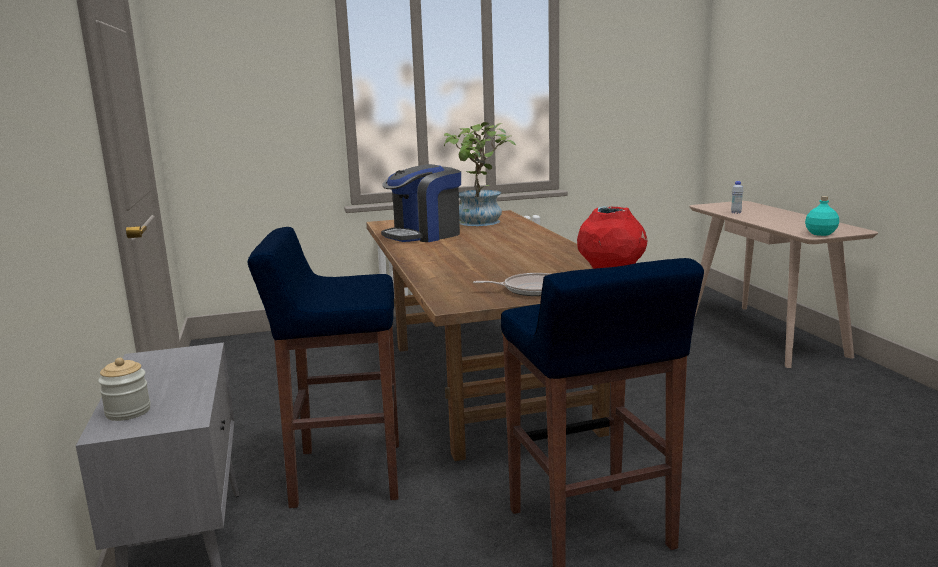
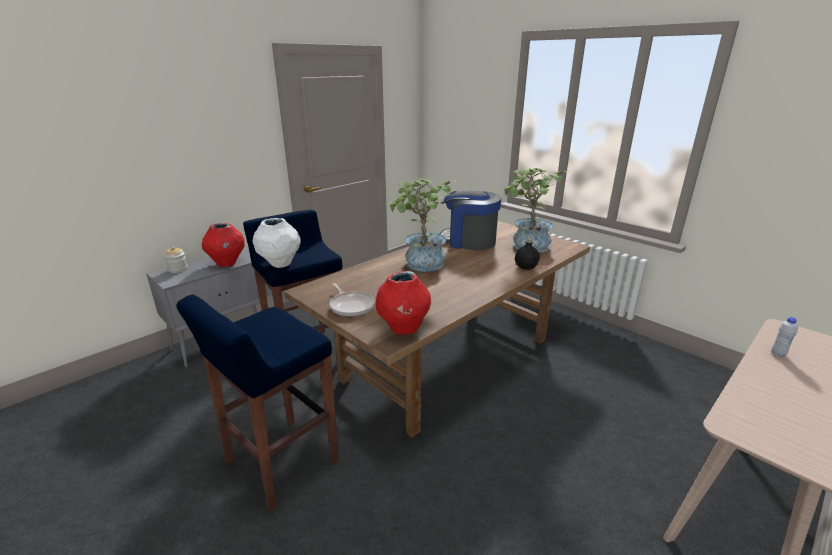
camera: 60 degrees right, 10 degrees up
turquoise bottle [805,196,839,236] -> none
none -> red vase [202,223,245,267]
none -> white vase [253,218,301,268]
none -> potted plant [388,179,457,272]
none -> black bottle [515,238,540,270]

